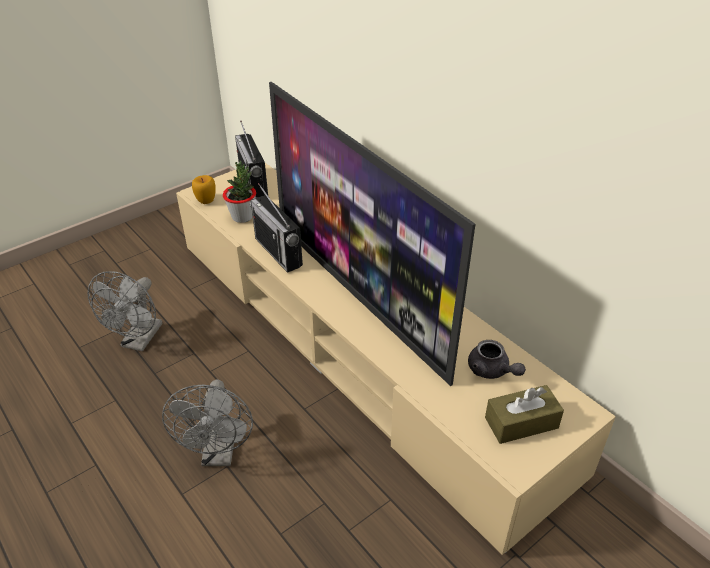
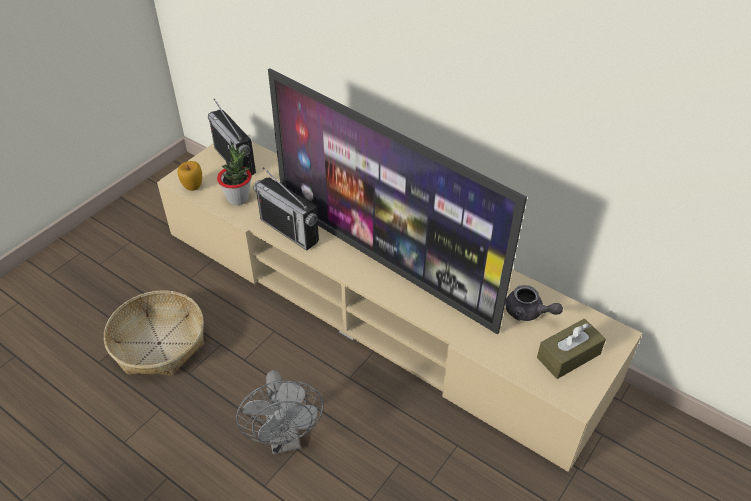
camera: 15 degrees left, 5 degrees up
grey fan [88,271,162,351] -> basket [104,290,204,376]

